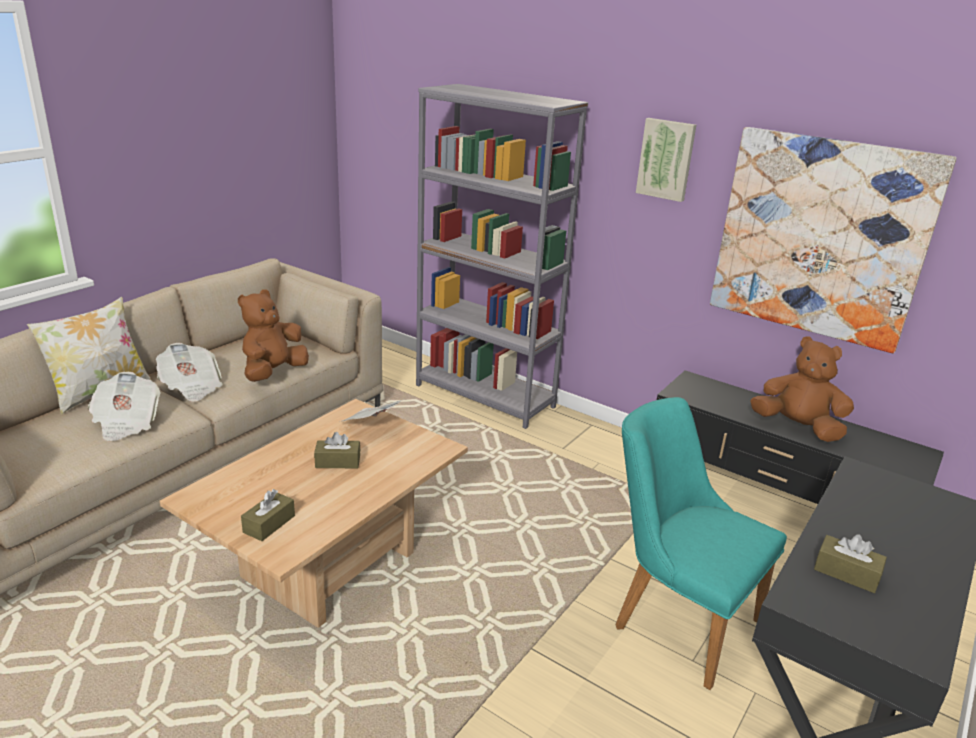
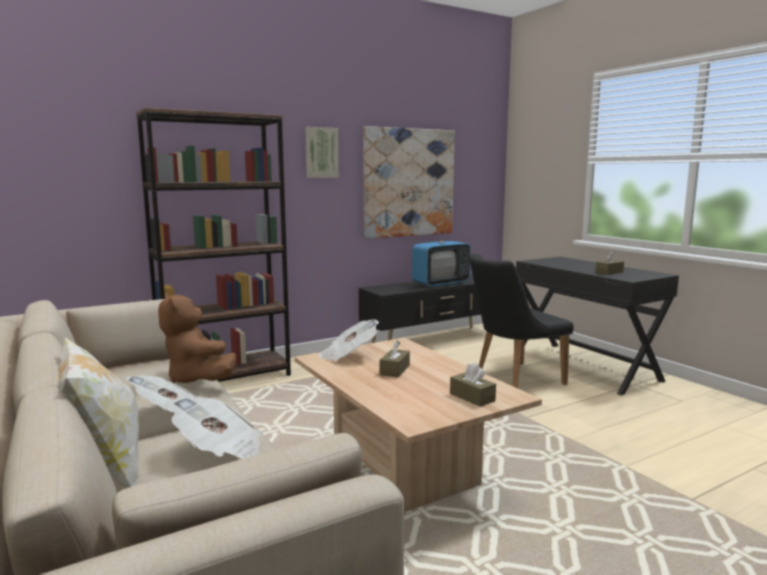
camera: 65 degrees left, 15 degrees down
grey bookcase [416,84,588,429] -> brown bookcase [136,108,291,382]
turquoise chair [615,397,787,690] -> black chair [469,254,574,388]
brown plush toy [750,337,854,442] -> television [412,215,471,287]

